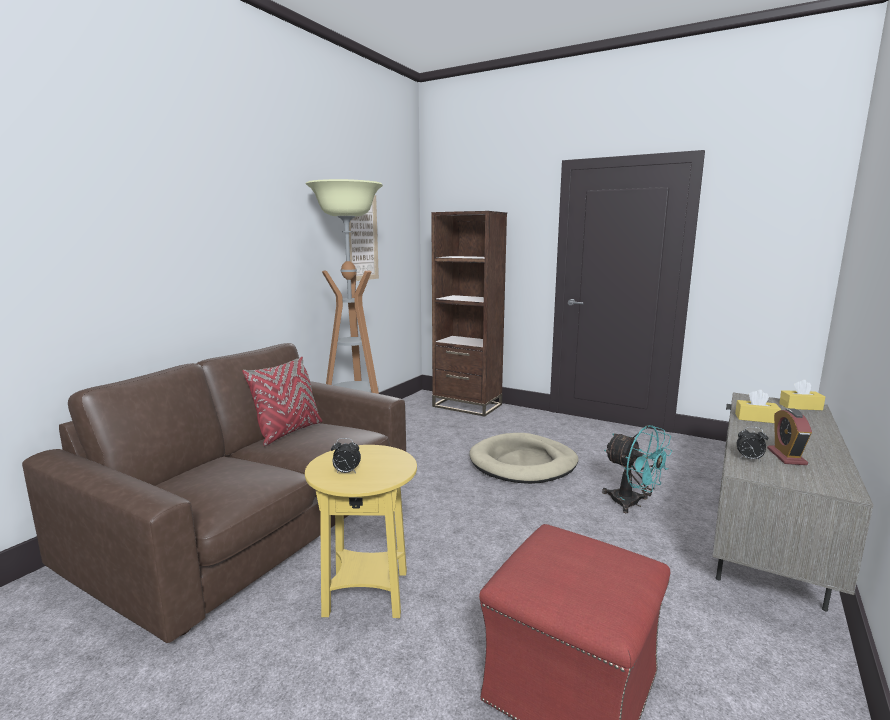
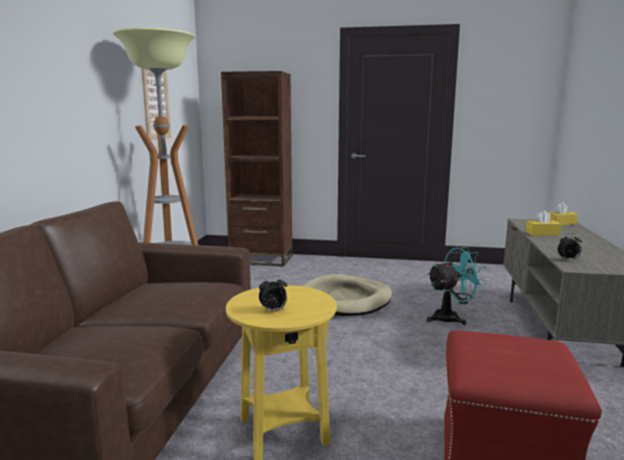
camera: 20 degrees left, 0 degrees up
red pillow [242,357,322,446] -> none
turquoise fan [602,425,672,513] -> turquoise fan turned 45 degrees counterclockwise [426,247,487,325]
alarm clock [767,408,812,465] -> none

